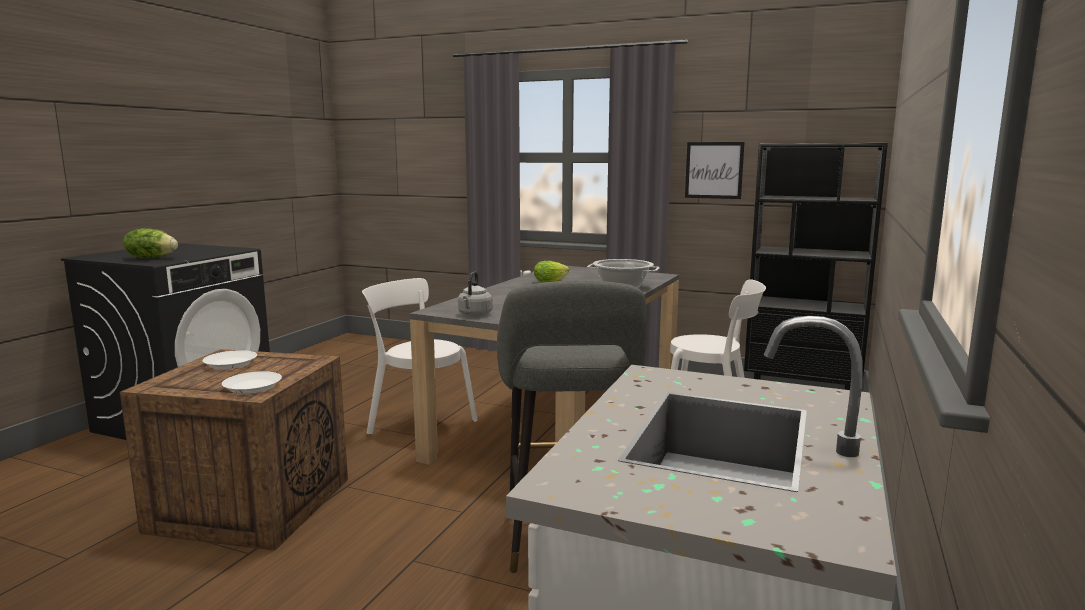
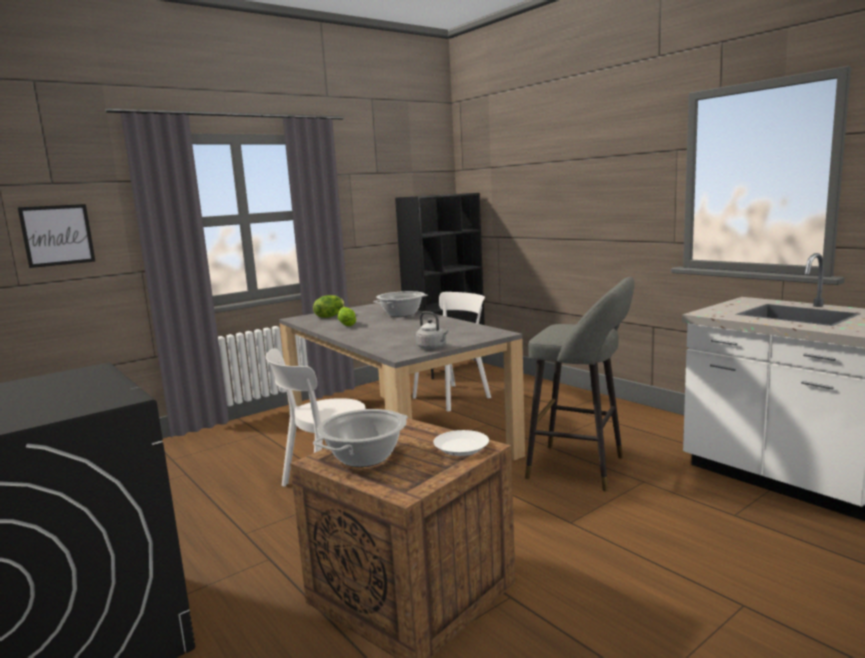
camera: 60 degrees left, 0 degrees up
lettuce [123,228,178,258] -> lettuce moved to [313,295,345,318]
white plate [203,350,257,369] -> cooking pot [313,409,408,467]
picture [685,142,744,199] -> picture moved to [17,204,96,268]

